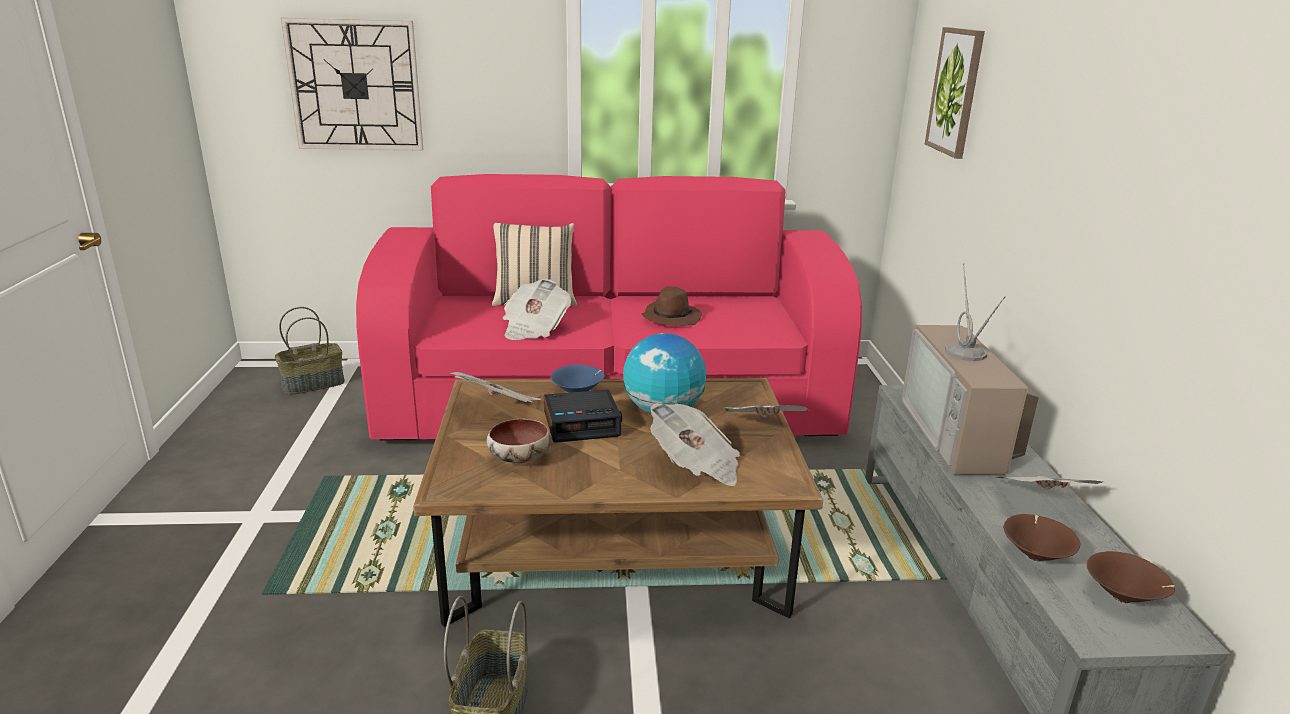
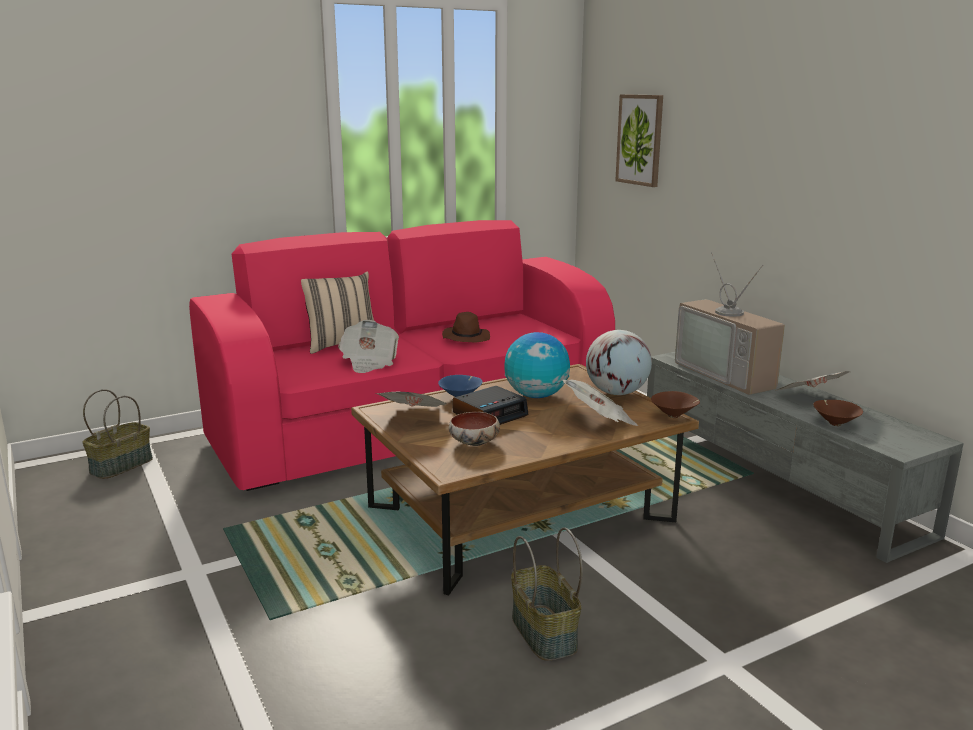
camera: 25 degrees left, 5 degrees down
wall clock [281,17,423,150] -> none
newspaper [723,405,809,418] -> globe [586,330,652,395]
brown bowl [1087,551,1175,603] -> brown bowl moved to [651,391,700,418]

